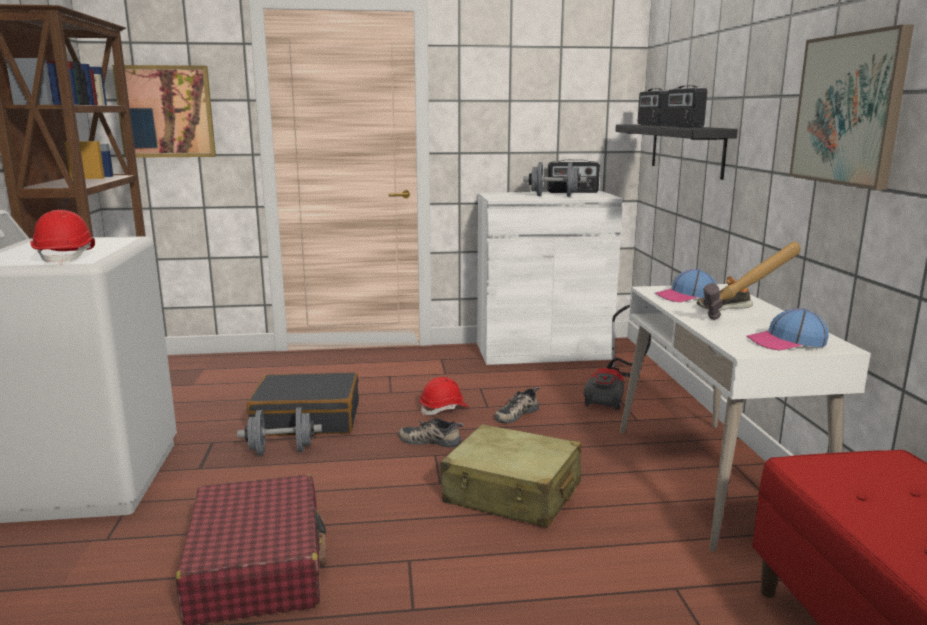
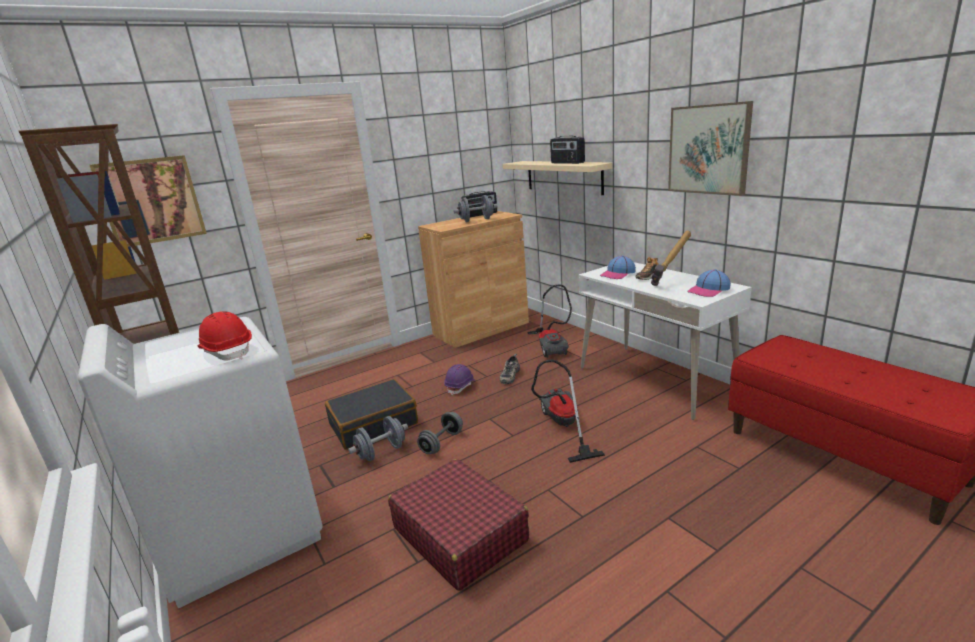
camera: 25 degrees left, 5 degrees up
shoe [399,418,464,448] -> none
red hard hat [420,377,468,416] -> purple hard hat [444,364,476,395]
beige suitcase [440,424,581,528] -> vacuum cleaner [531,360,605,463]
white cabinet [477,191,623,365] -> brown cabinet [418,211,529,348]
black shelf [615,124,738,180] -> beige shelf [503,161,613,195]
radio [638,88,668,125] -> none
none -> grey dumbbell [417,412,463,454]

